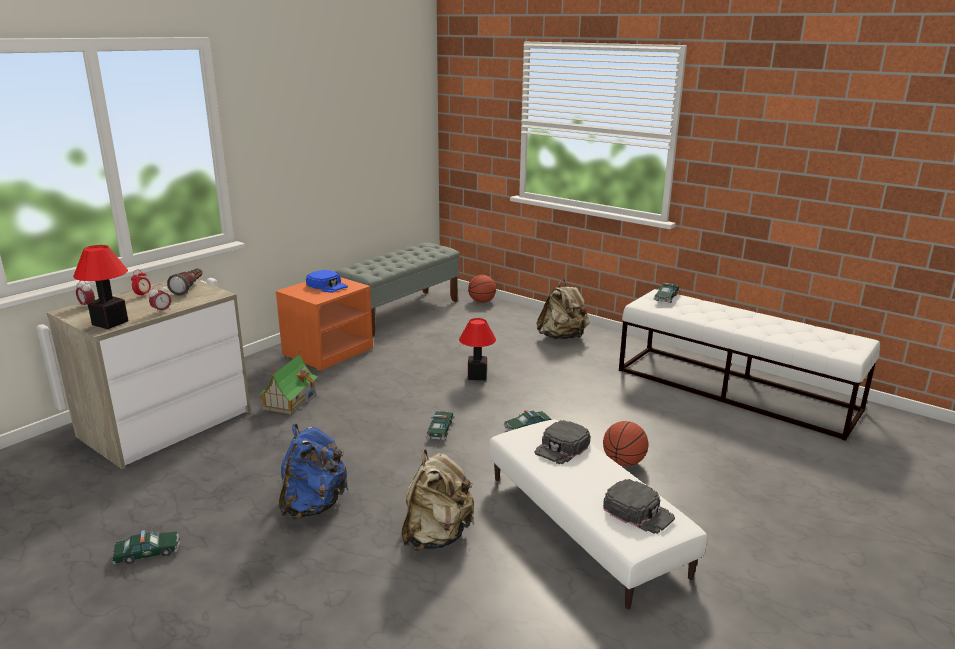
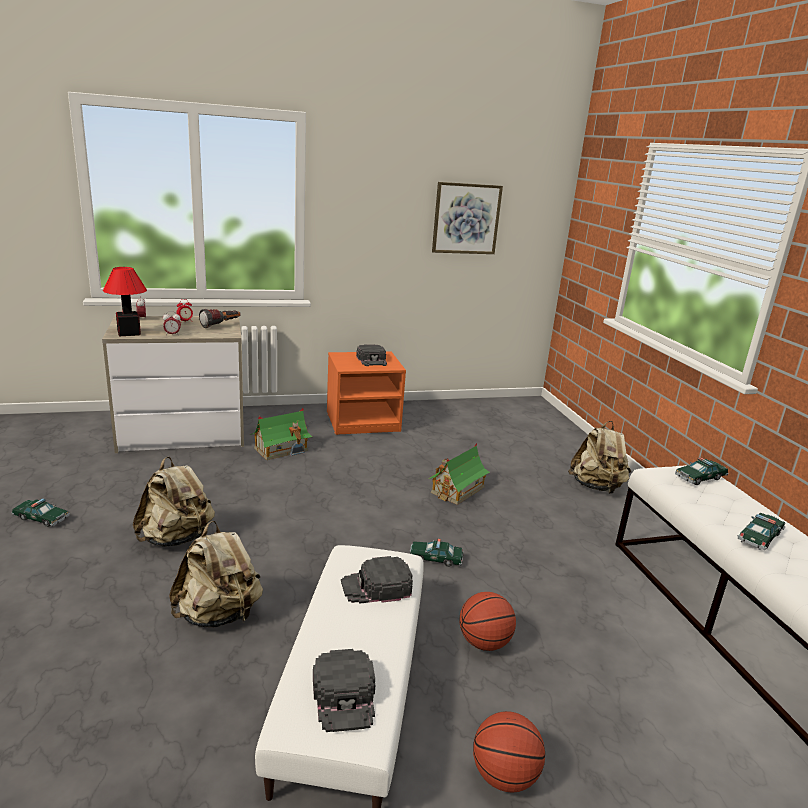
camera: 35 degrees right, 0 degrees up
blue backpack [279,424,348,520] -> beige backpack [133,457,215,547]
blue cap [306,270,348,293] -> black cap [356,344,387,366]
grey bench [334,243,460,337] -> none
toy car [426,411,454,441] -> toy car moved to [738,513,786,550]
table lamp [459,318,496,380] -> toy house [428,443,490,505]
basketball [468,275,496,303] -> basketball moved to [473,711,545,793]
none -> picture [432,182,503,254]

